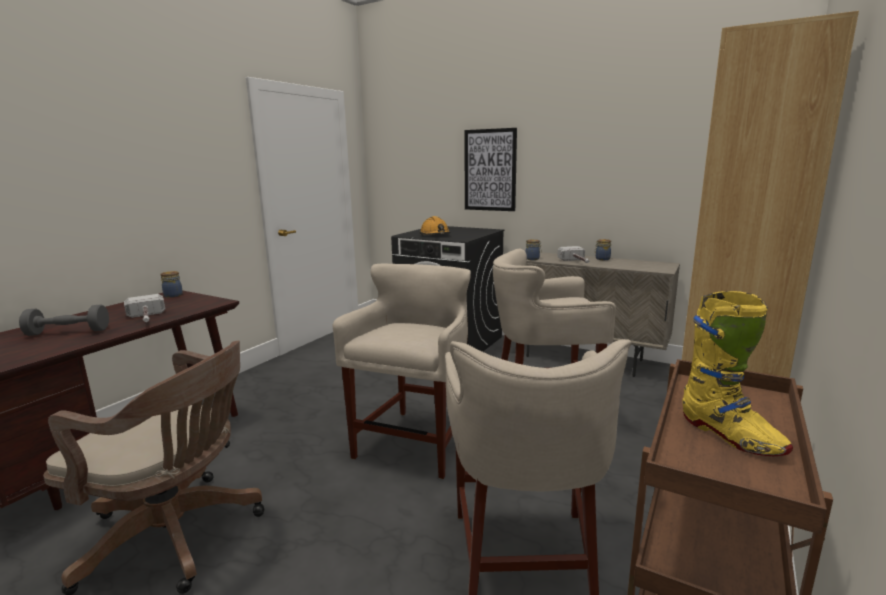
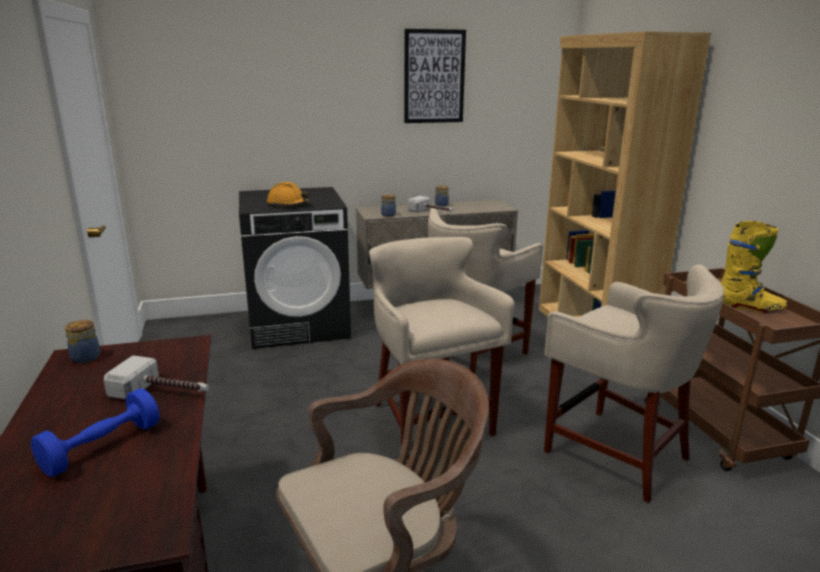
camera: 45 degrees left, 5 degrees up
grey dumbbell [19,305,109,336] -> blue dumbbell [31,388,159,477]
picture [464,128,517,211] -> picture moved to [404,29,466,123]

